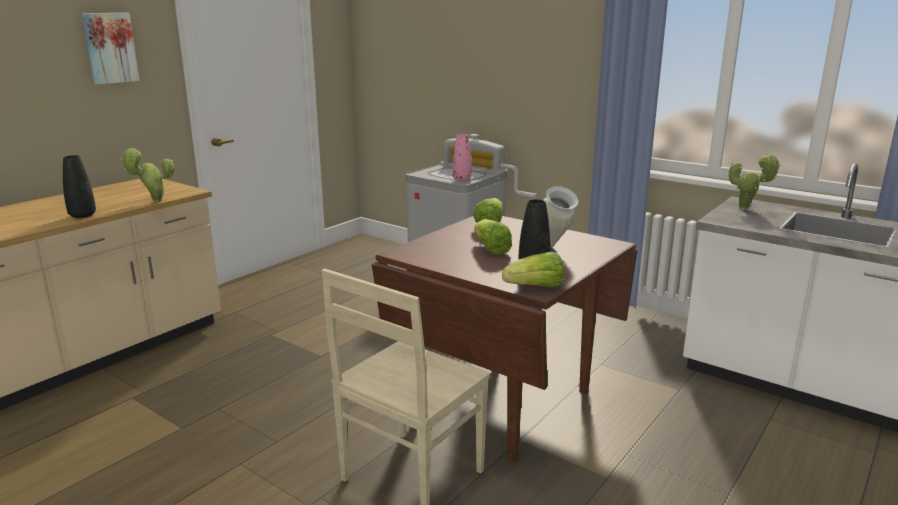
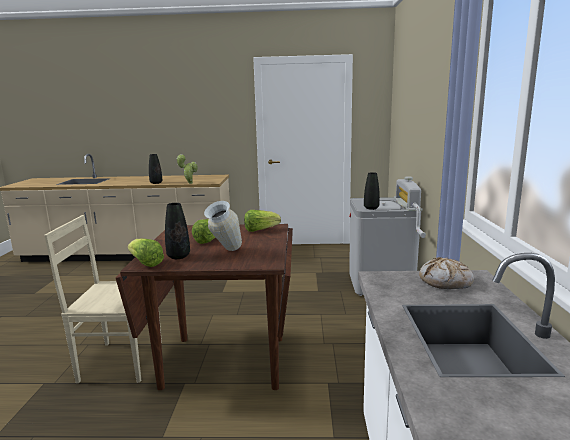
camera: 55 degrees right, 5 degrees down
picture [82,13,140,85] -> none
pink vase [452,134,472,181] -> black vase [364,172,380,210]
potted plant [729,153,781,210] -> bread [419,257,474,289]

